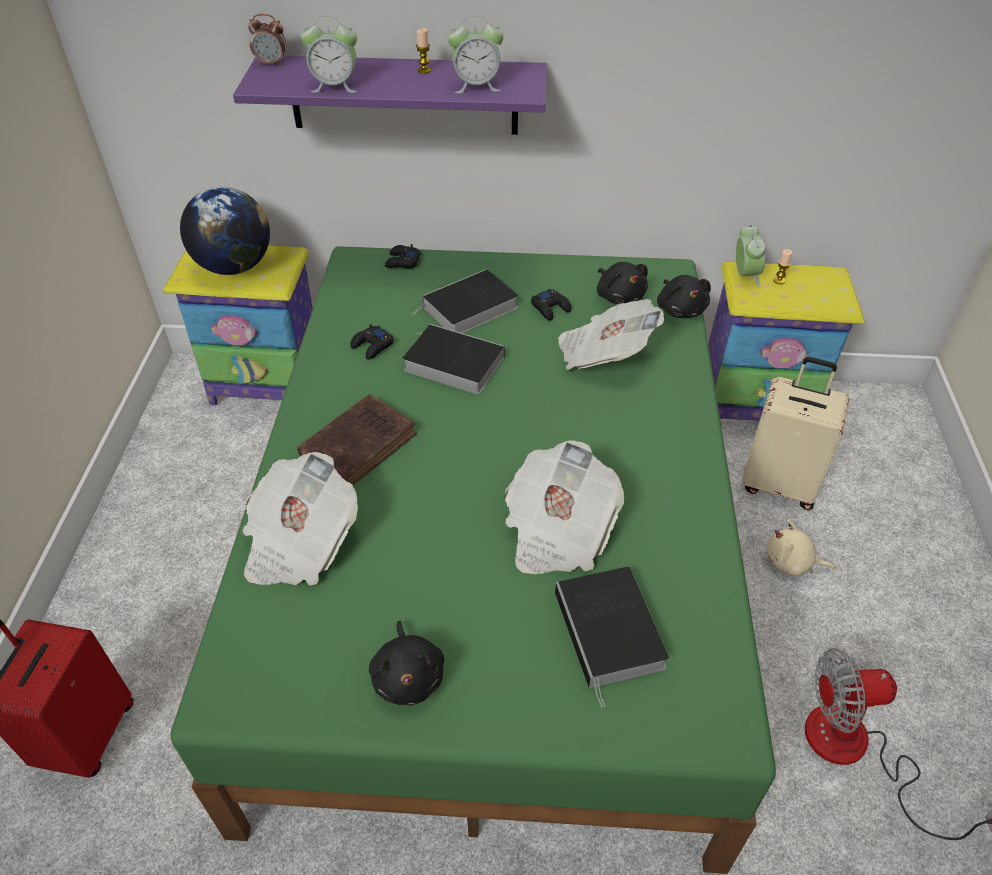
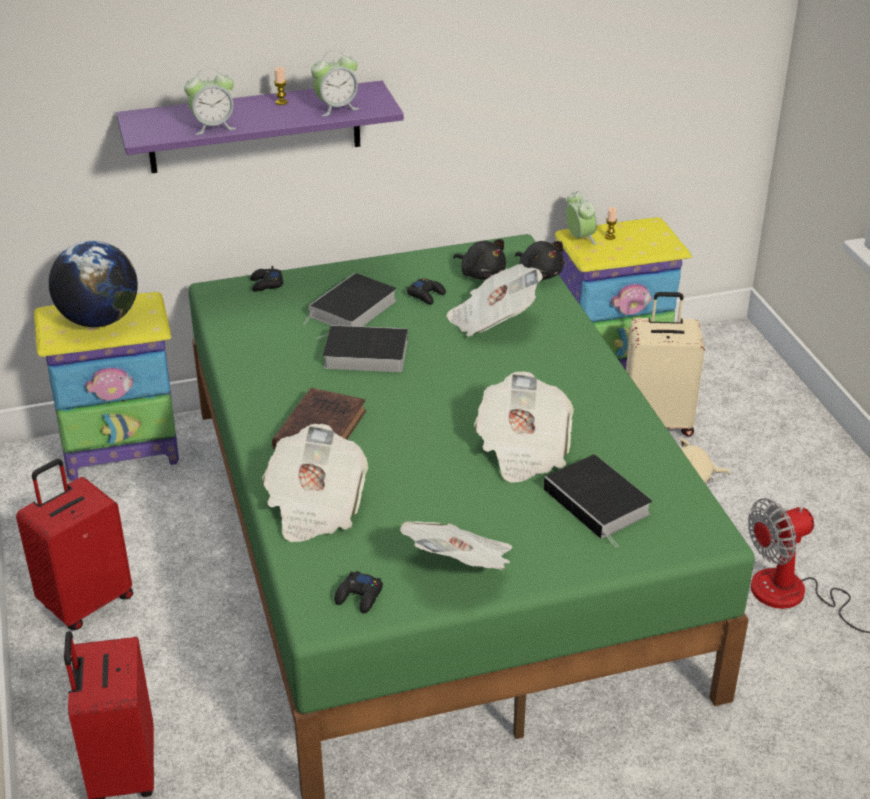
camera: 20 degrees left, 10 degrees down
alarm clock [248,14,286,66] -> none
black game controller [350,324,394,360] -> black game controller moved to [334,571,383,613]
black plush toy [369,621,444,706] -> newspaper [400,521,512,570]
none -> red suitcase [16,459,133,630]

